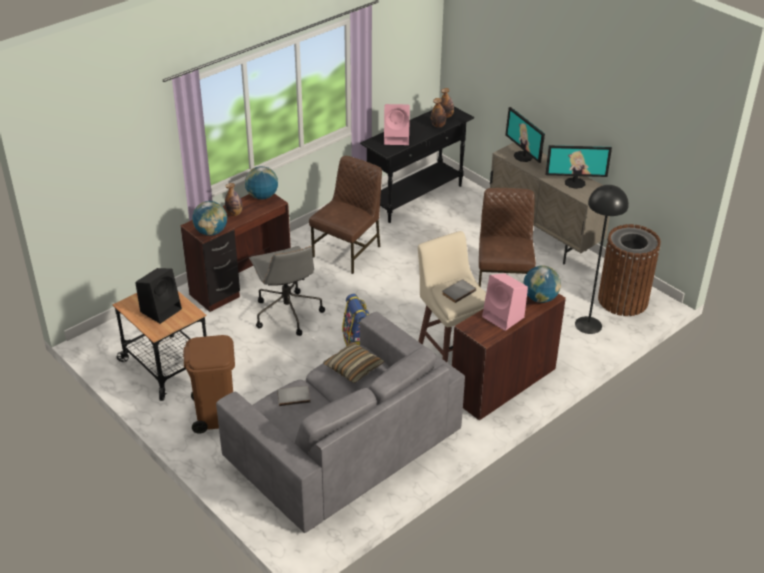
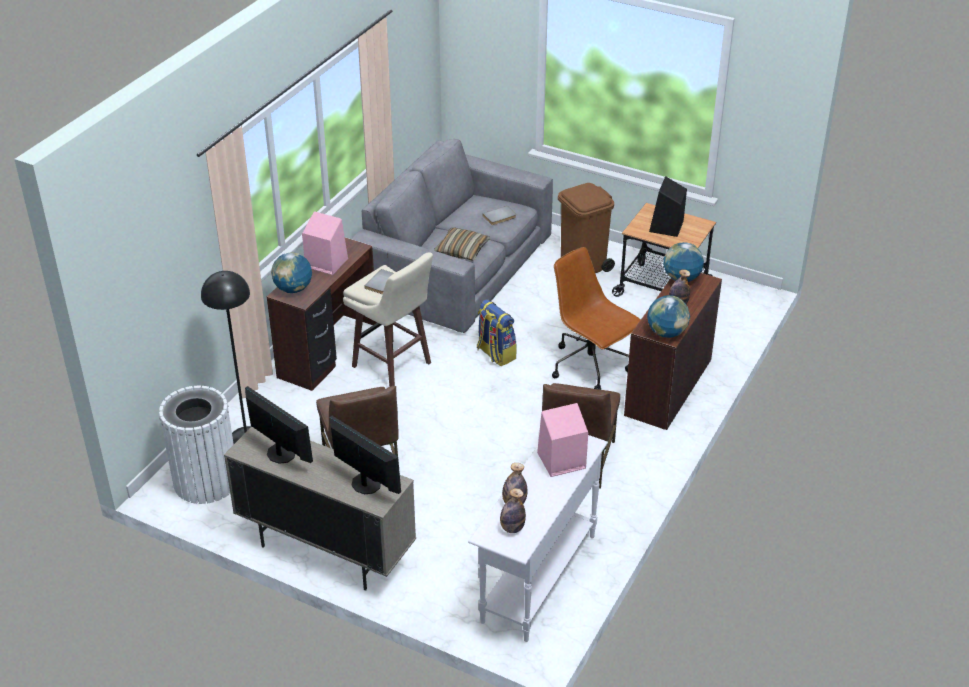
camera: 160 degrees right, 0 degrees up
grey office chair [249,246,325,336] -> brown office chair [552,247,641,390]
black console table [360,107,474,223] -> white console table [468,435,608,642]
monitor [546,145,612,189] -> monitor turned 60 degrees clockwise [245,386,313,464]
brown trash can [598,224,661,316] -> white trash can [159,386,234,504]

